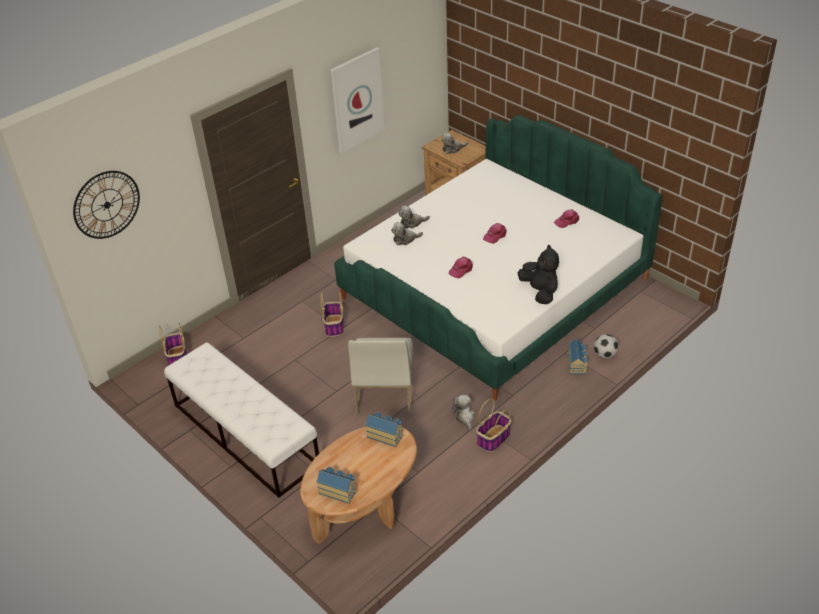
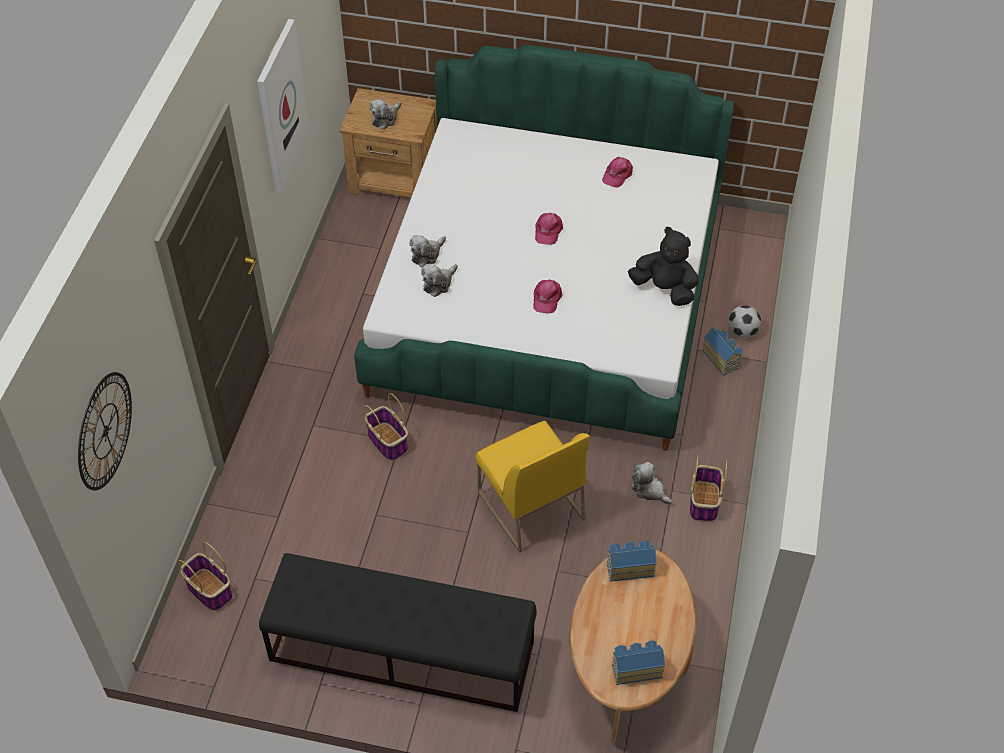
camera: 35 degrees left, 10 degrees up
white bench [164,342,319,498] -> black bench [259,553,537,712]
white chair [348,337,413,415] -> yellow chair [475,421,590,553]

